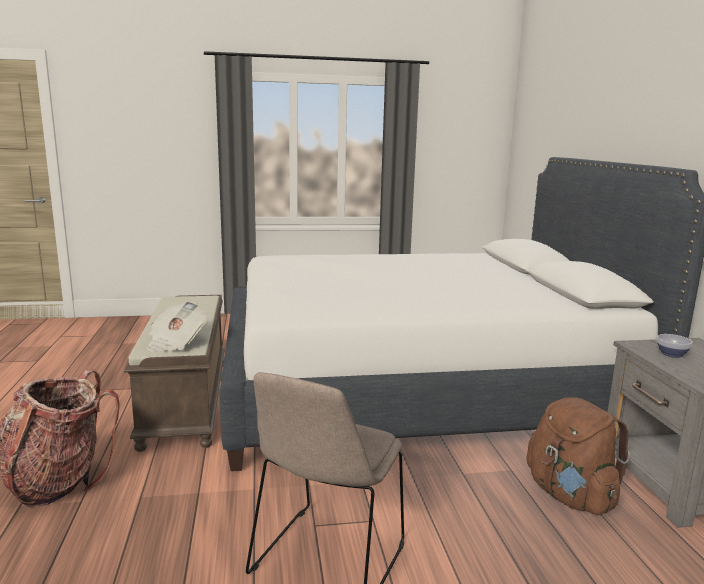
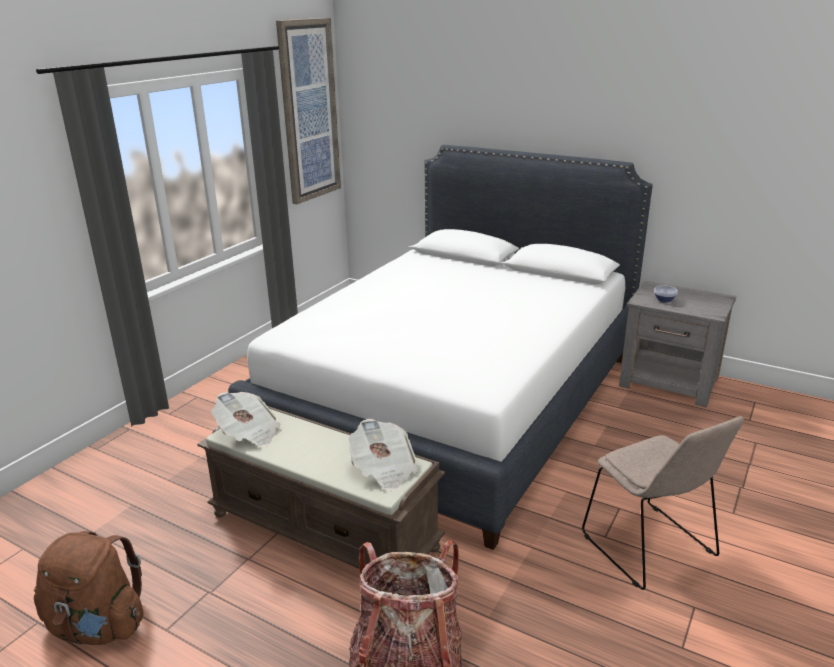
camera: 50 degrees left, 10 degrees up
brown backpack [526,397,630,515] -> brown backpack moved to [34,531,144,645]
none -> newspaper [211,392,281,448]
none -> picture [276,18,341,204]

